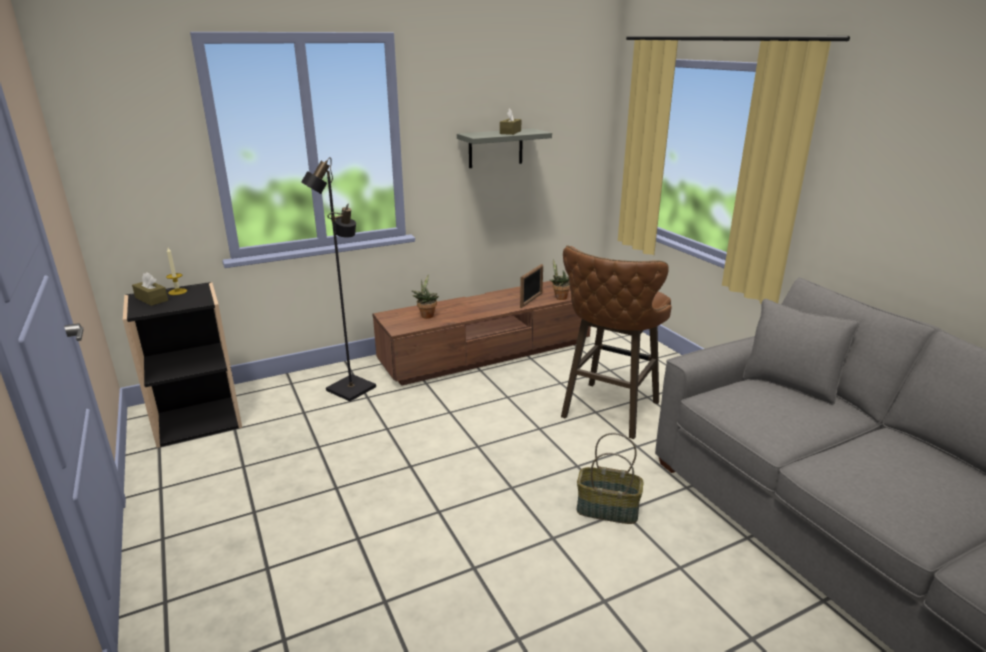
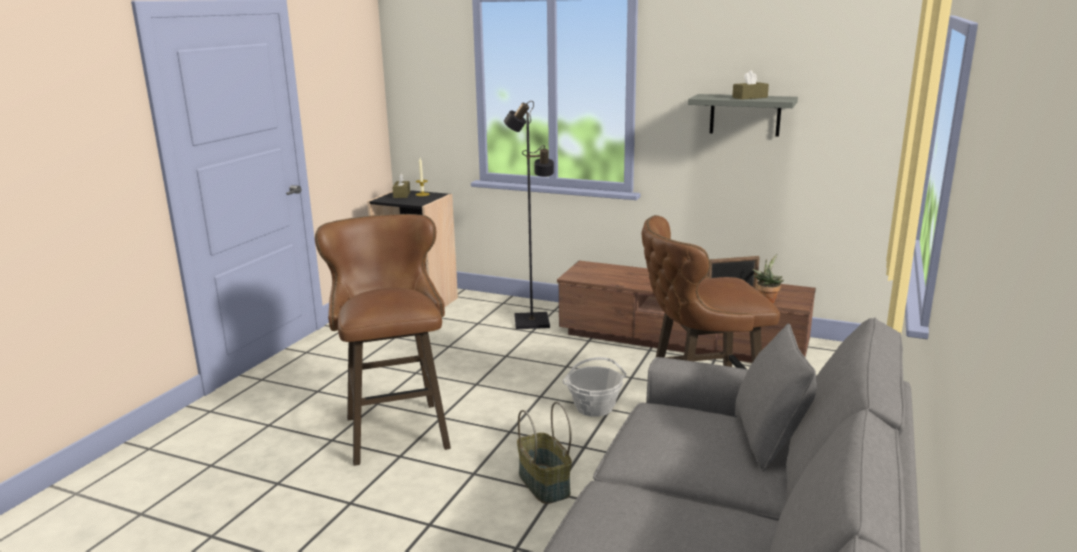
camera: 50 degrees right, 5 degrees down
potted plant [412,274,439,319] -> none
none -> brown stool [315,214,451,466]
none -> basket [563,357,626,417]

